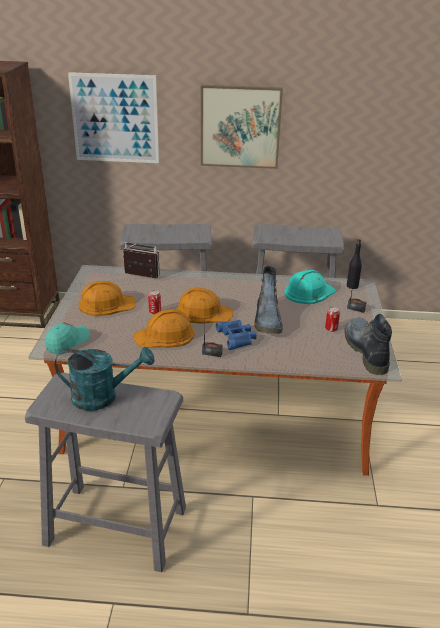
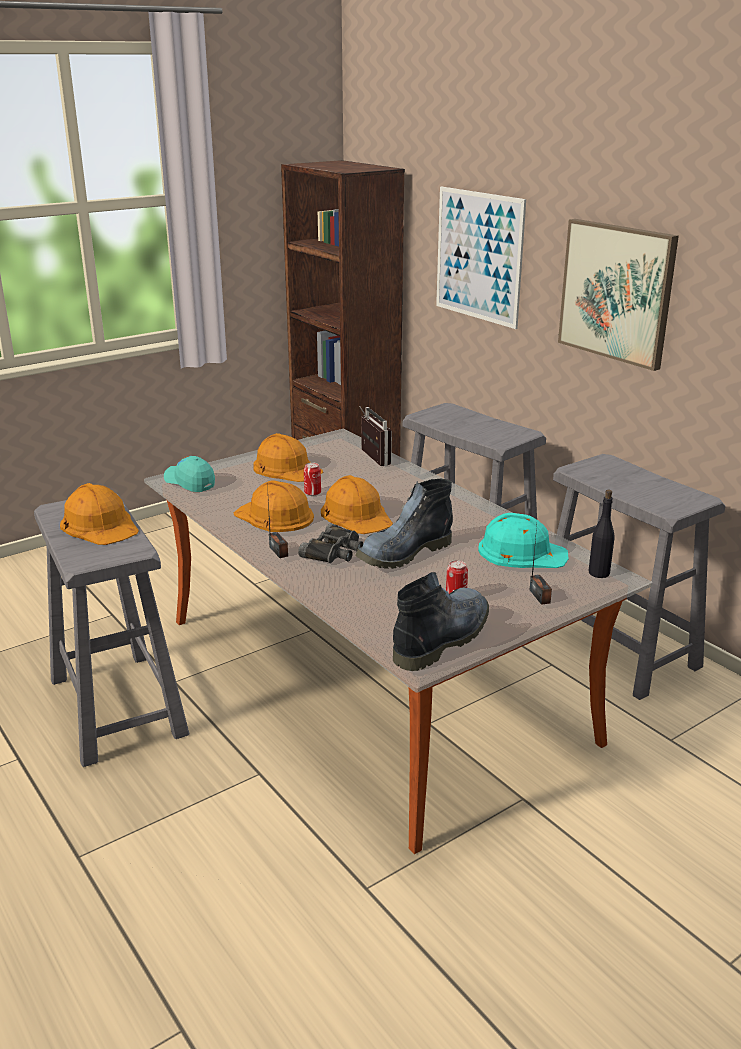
camera: 50 degrees right, 5 degrees down
turquoise cap [45,322,90,355] -> turquoise cap turned 135 degrees counterclockwise [164,456,215,492]
turquoise watering can [54,347,155,411] -> orange hard hat [60,483,139,545]
blue binoculars [216,320,257,350] -> black binoculars [298,523,363,563]

